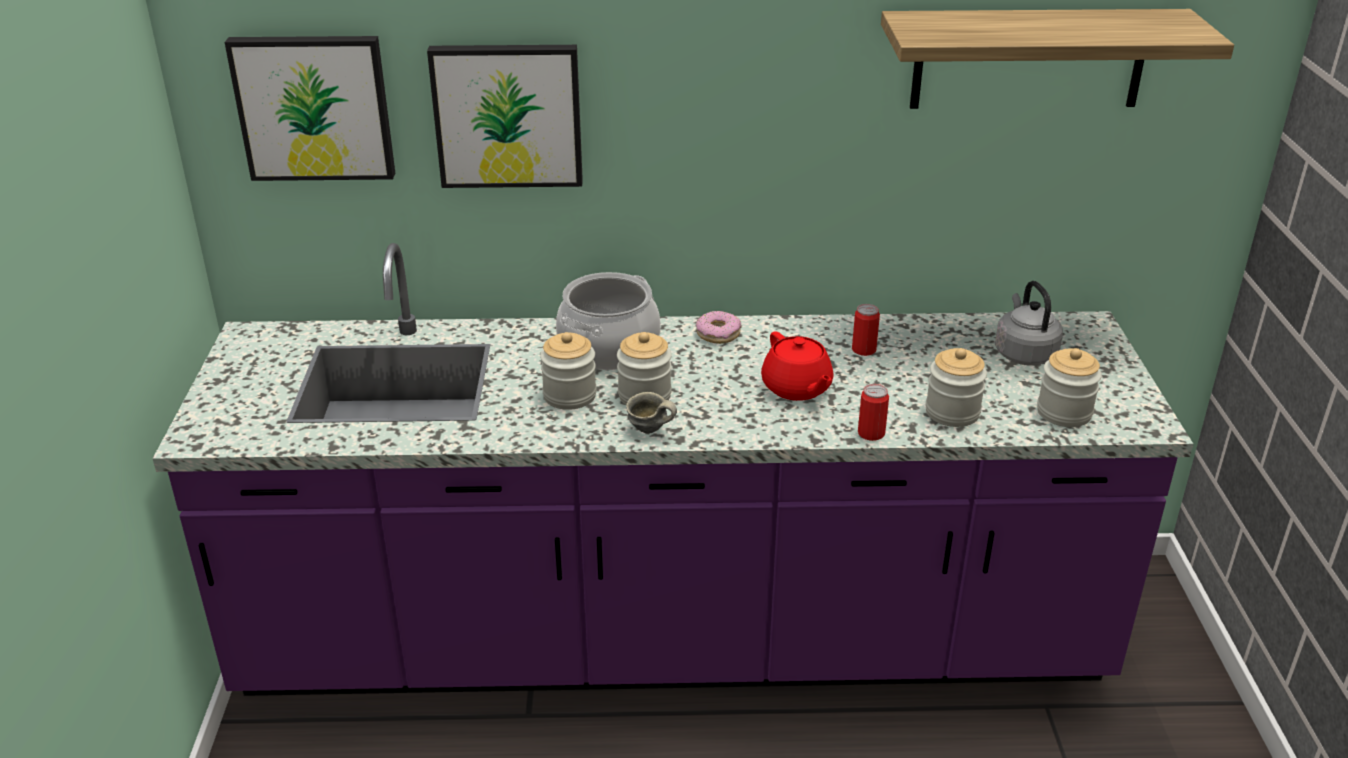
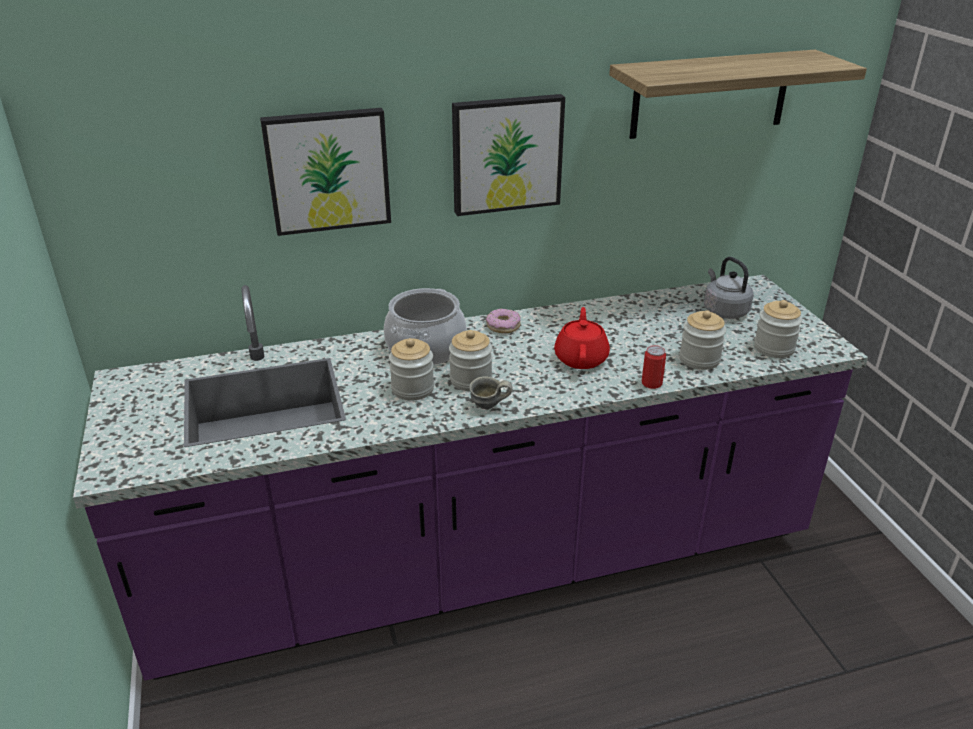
camera: 15 degrees left, 0 degrees up
picture [225,36,395,181] -> picture moved to [452,94,565,216]
red teapot [761,331,833,401] -> red teapot turned 135 degrees counterclockwise [554,307,610,369]
can [852,304,880,356] -> none

